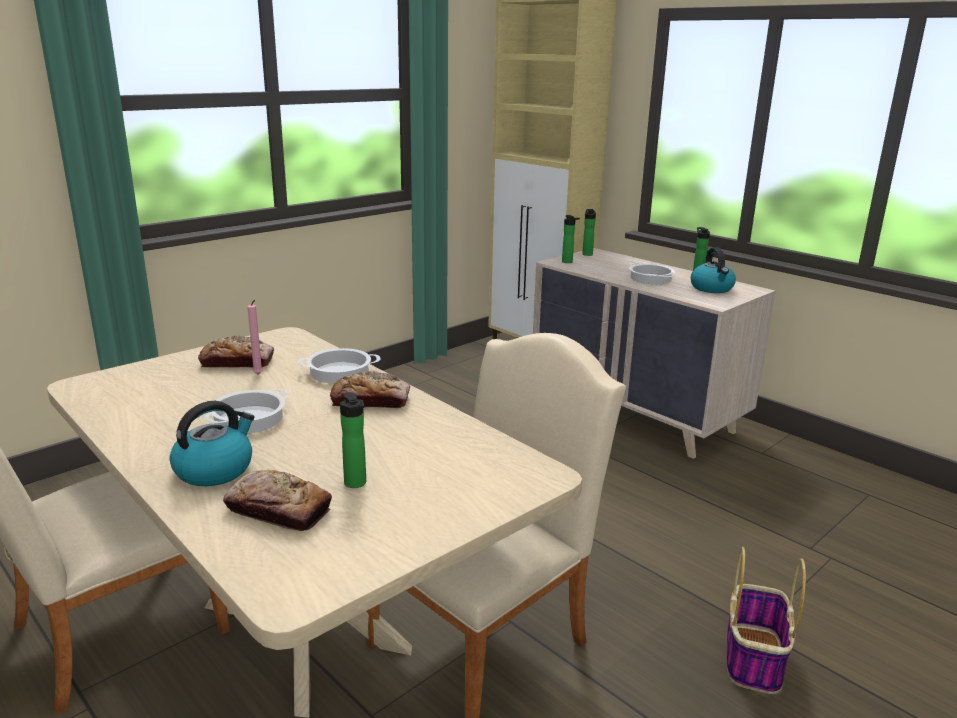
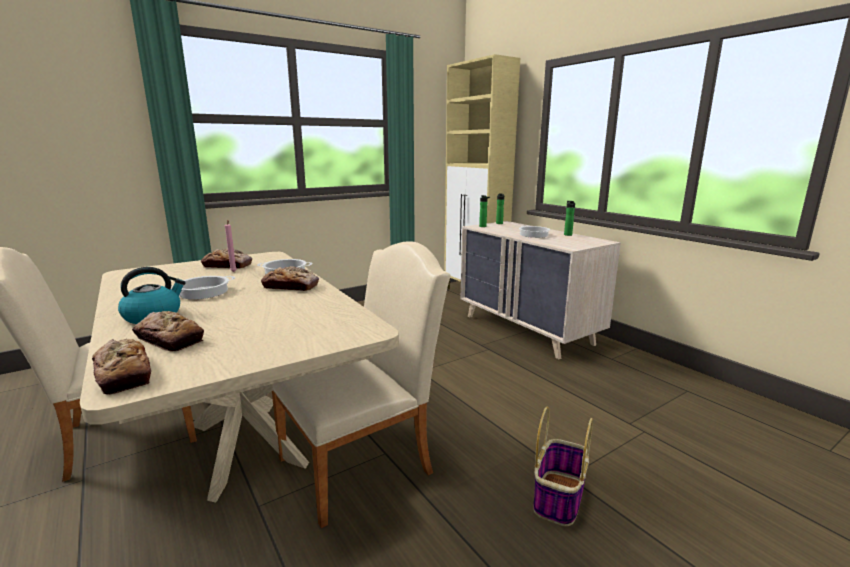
camera: 10 degrees right, 5 degrees down
bottle [340,392,366,488] -> none
kettle [691,247,736,293] -> none
none -> bread [92,339,151,395]

